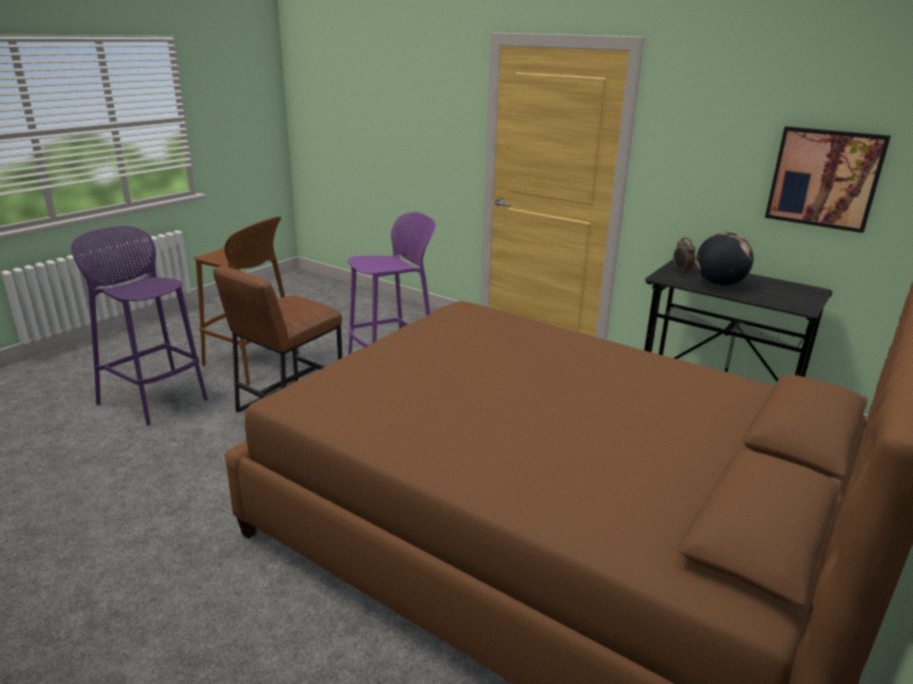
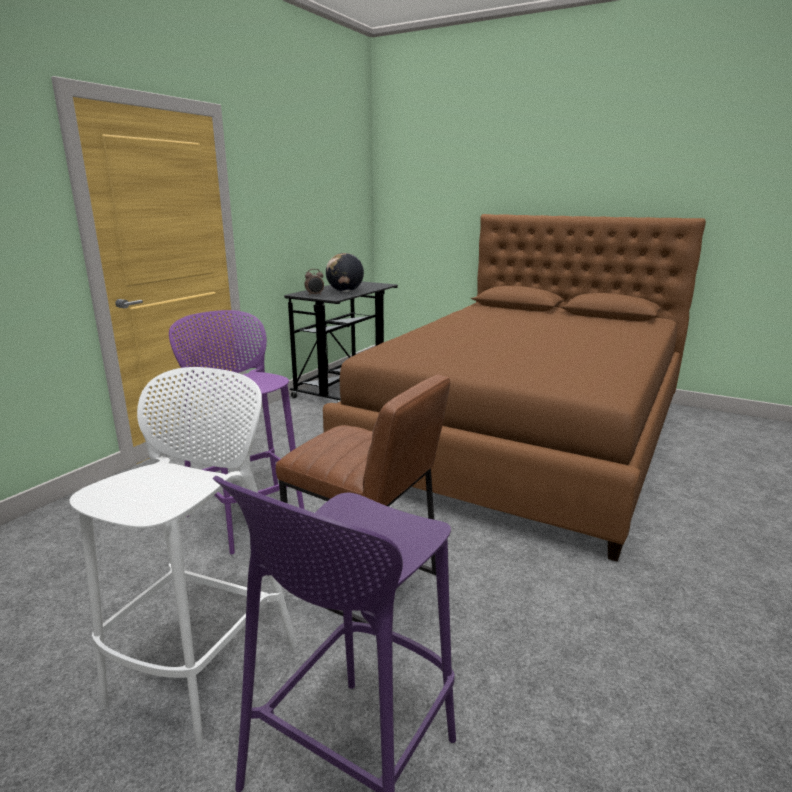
camera: 95 degrees left, 5 degrees down
brown stool [193,217,299,385] -> white stool [69,367,297,748]
picture [765,126,891,233] -> none

